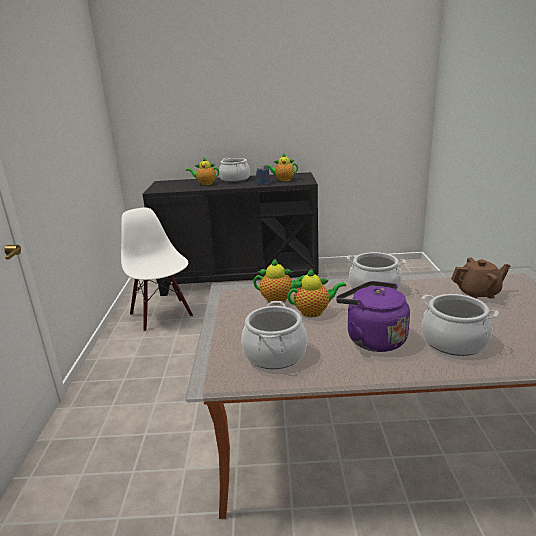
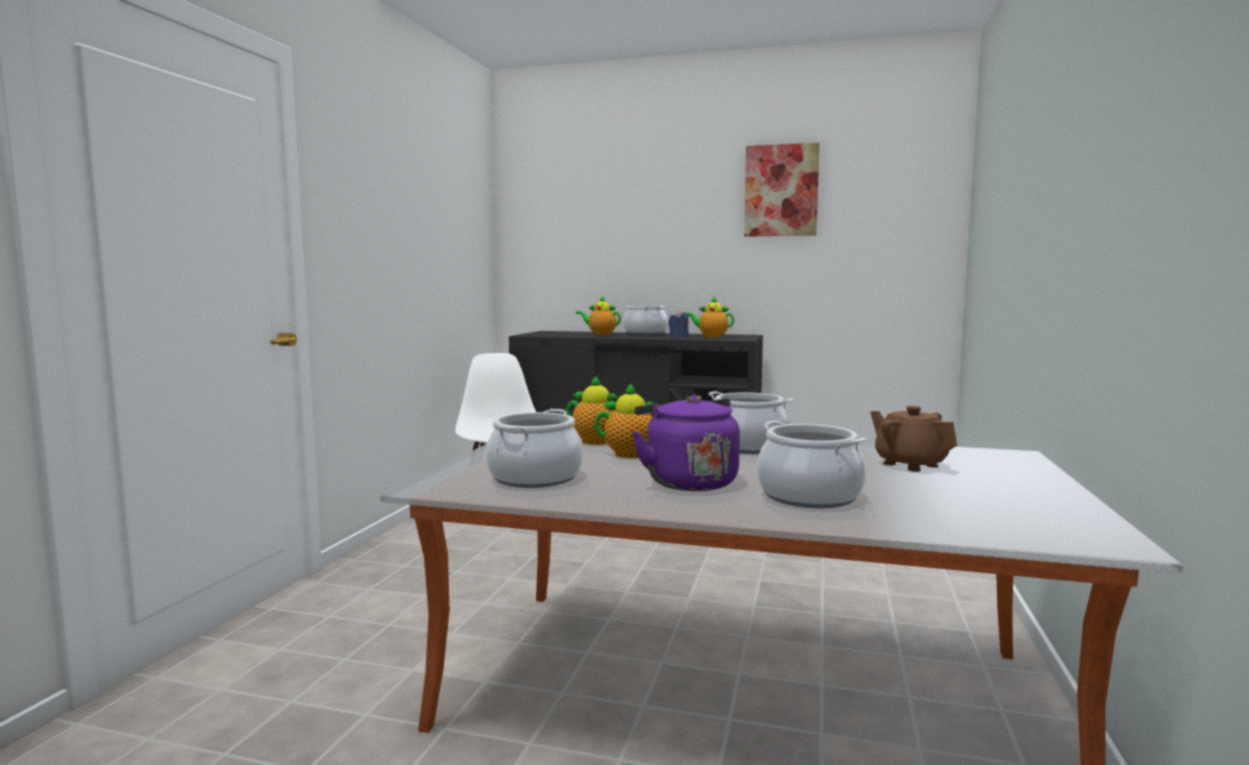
camera: 15 degrees right, 15 degrees down
brown teapot [451,257,511,299] -> brown teapot turned 135 degrees counterclockwise [870,406,957,472]
none -> picture [744,143,820,237]

